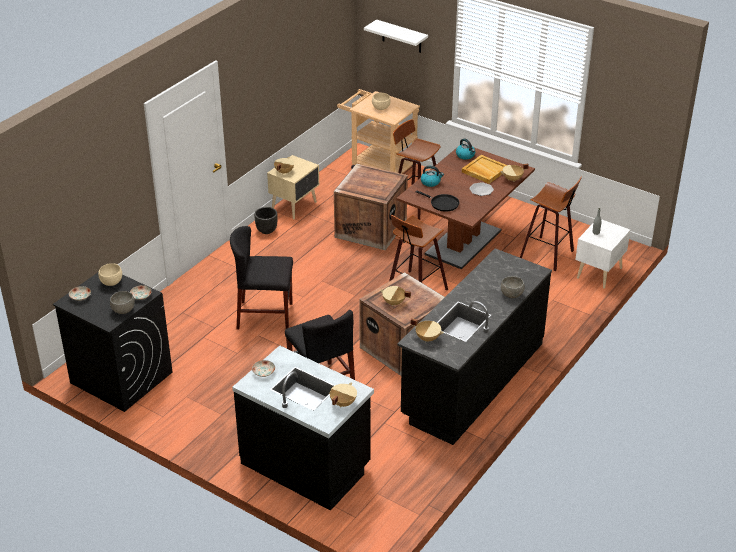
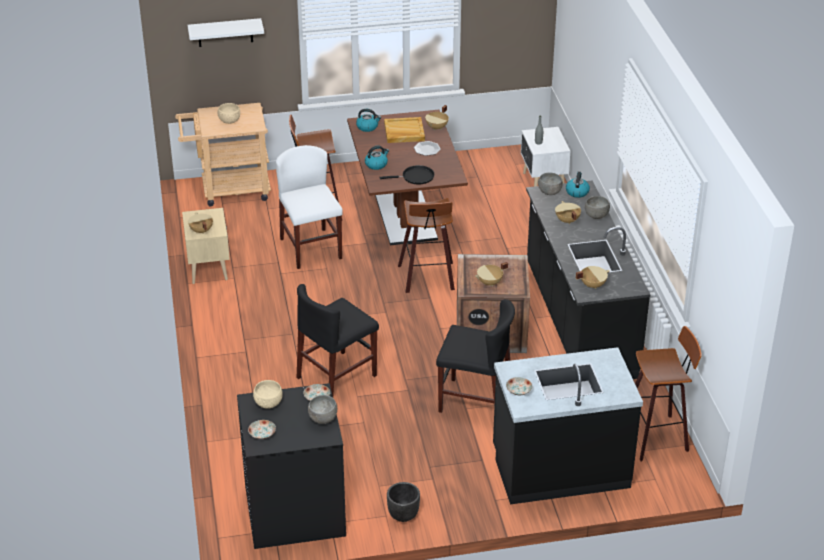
camera: 45 degrees left, 0 degrees up
black planter [254,207,277,234] -> black planter moved to [387,482,420,522]
beige cooking pot [330,383,357,407] -> beige cooking pot moved to [555,201,581,224]
crate [334,163,408,250] -> white chair [276,145,343,269]
stool [520,176,582,271] -> stool moved to [635,326,702,461]
none -> grey bowl [538,172,563,195]
none -> kettle [566,172,590,198]

